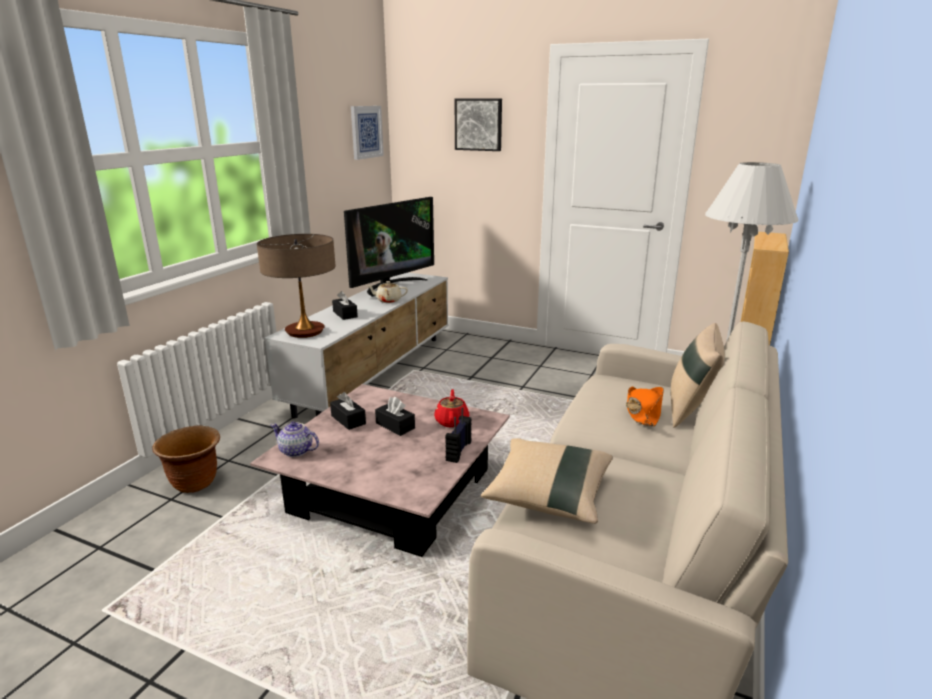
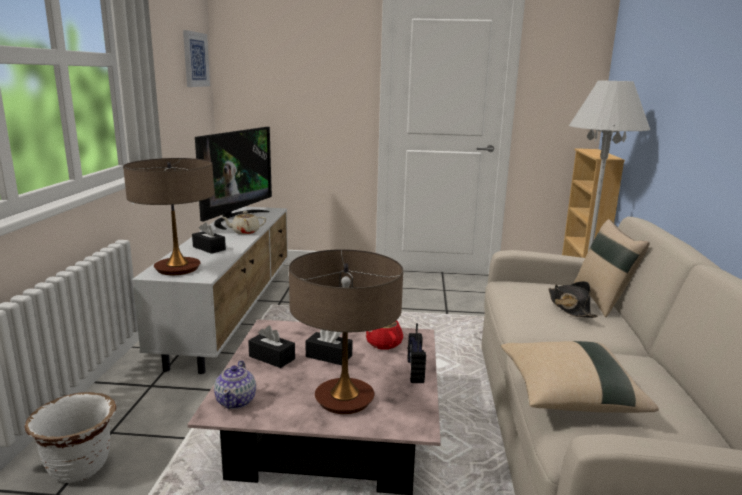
camera: 20 degrees left, 5 degrees down
brown planter [152,426,220,493] -> white planter [25,392,116,483]
teapot [270,422,319,457] -> teapot turned 90 degrees counterclockwise [214,360,256,409]
picture [455,99,502,151] -> none
orange hat [626,387,664,426] -> black hat [549,281,598,318]
none -> table lamp [289,249,403,414]

